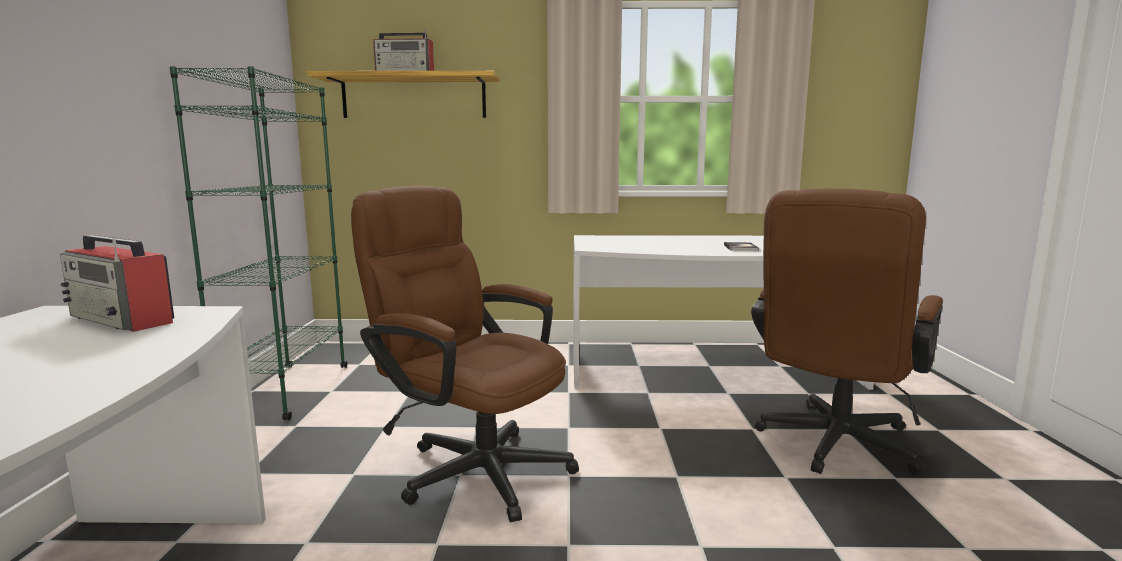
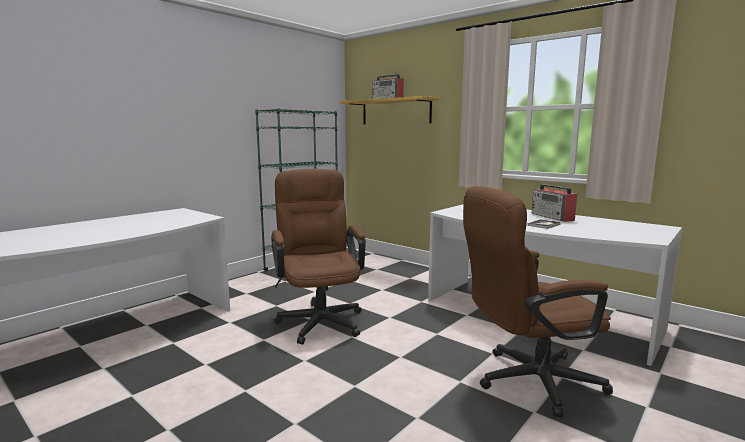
camera: 40 degrees right, 0 degrees up
radio [60,235,174,332] -> radio moved to [532,184,577,222]

